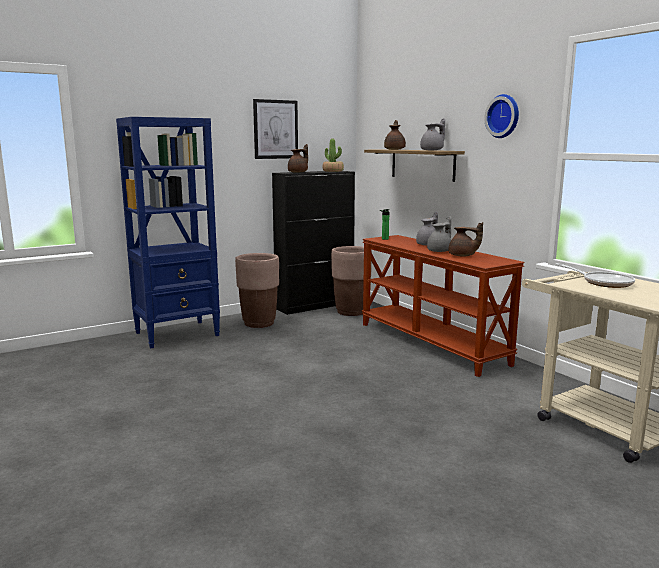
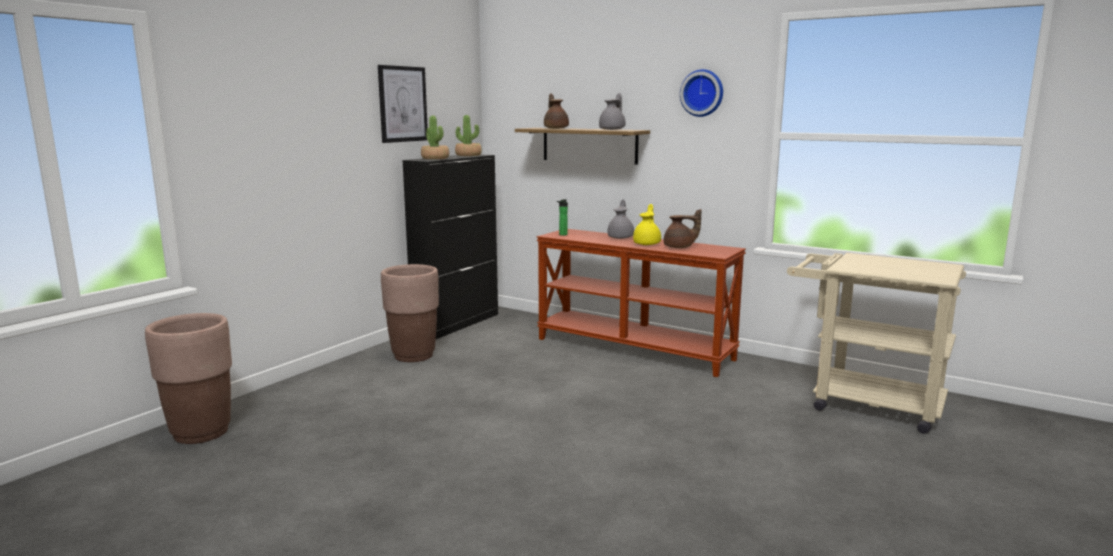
camera: 25 degrees left, 0 degrees up
blue bookcase [116,117,220,348] -> none
brown teapot [288,144,308,173] -> potted plant [421,116,449,159]
brown planter [331,246,372,316] -> brown planter moved to [145,313,232,444]
grey teapot [427,216,451,252] -> yellow teapot [633,204,661,245]
frying pan [555,263,635,288] -> none

